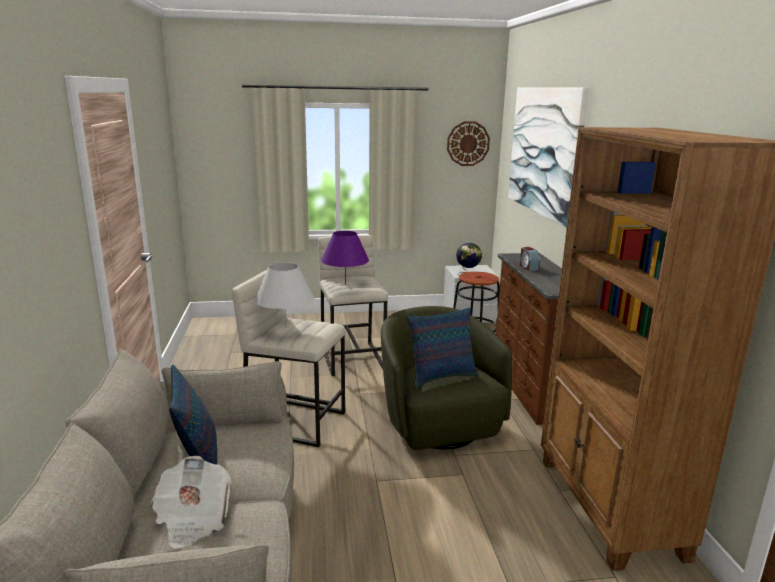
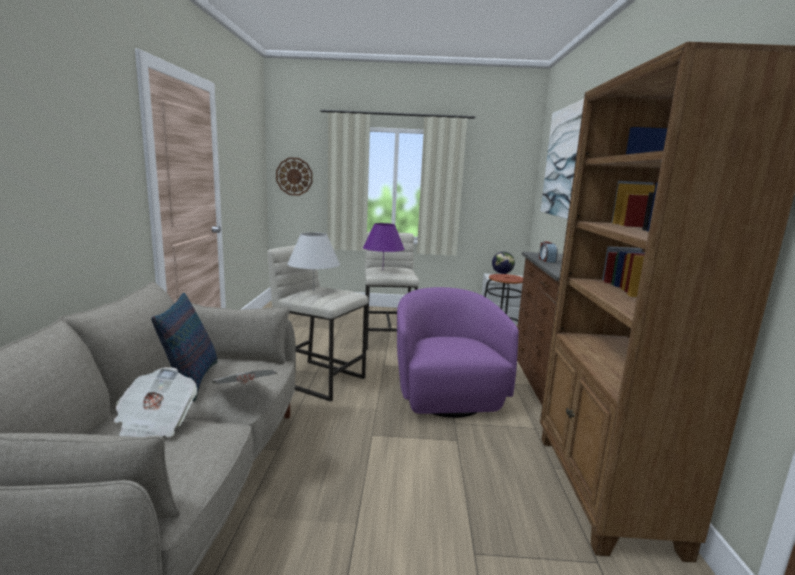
camera: 10 degrees right, 5 degrees down
green armchair [381,306,512,450] -> purple armchair [397,287,519,418]
blue pillow [407,308,478,388] -> none
wall clock [447,121,490,166] -> wall clock moved to [276,157,313,196]
none -> newspaper [209,370,277,384]

